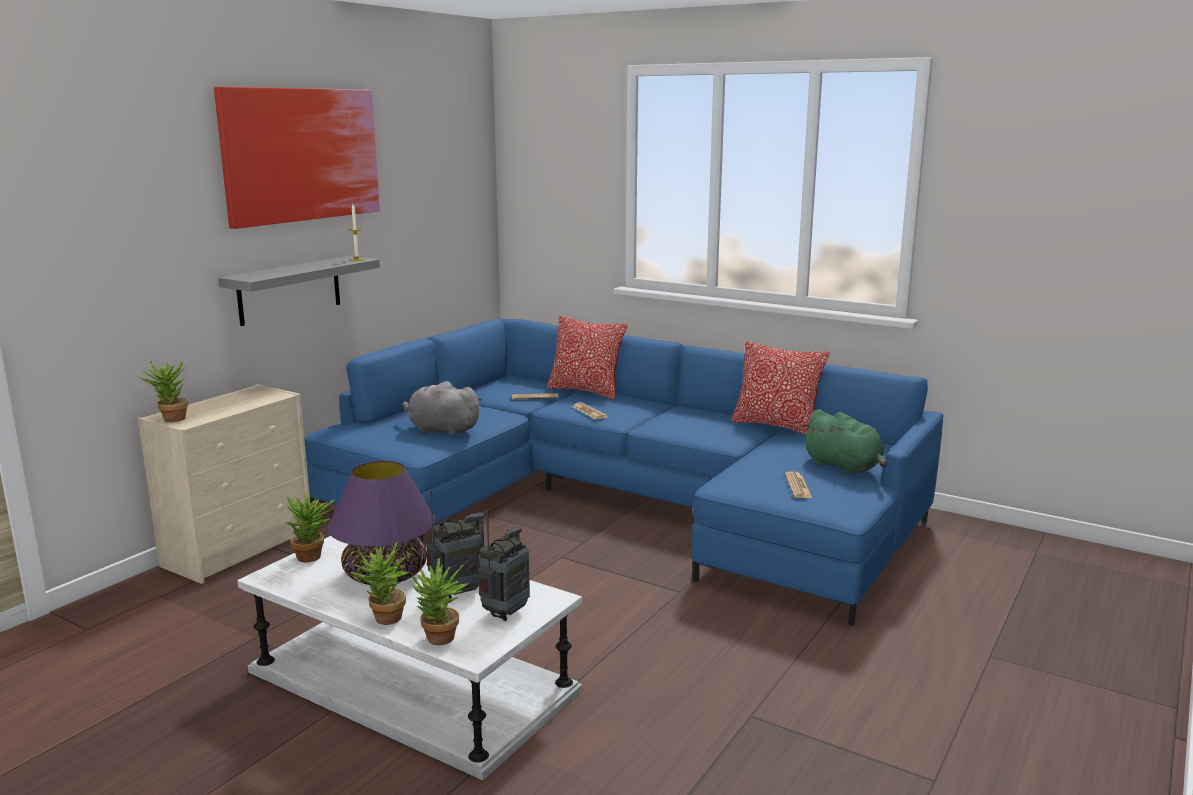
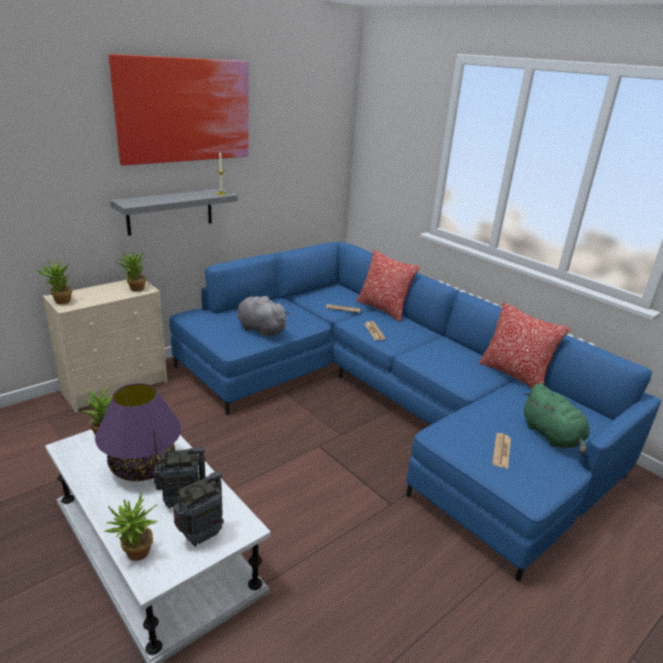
camera: 15 degrees right, 10 degrees up
potted plant [351,542,412,625] -> potted plant moved to [116,250,146,292]

